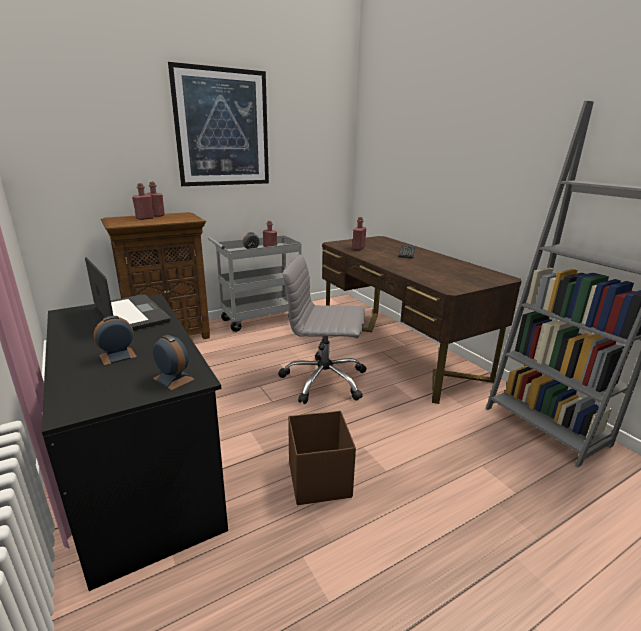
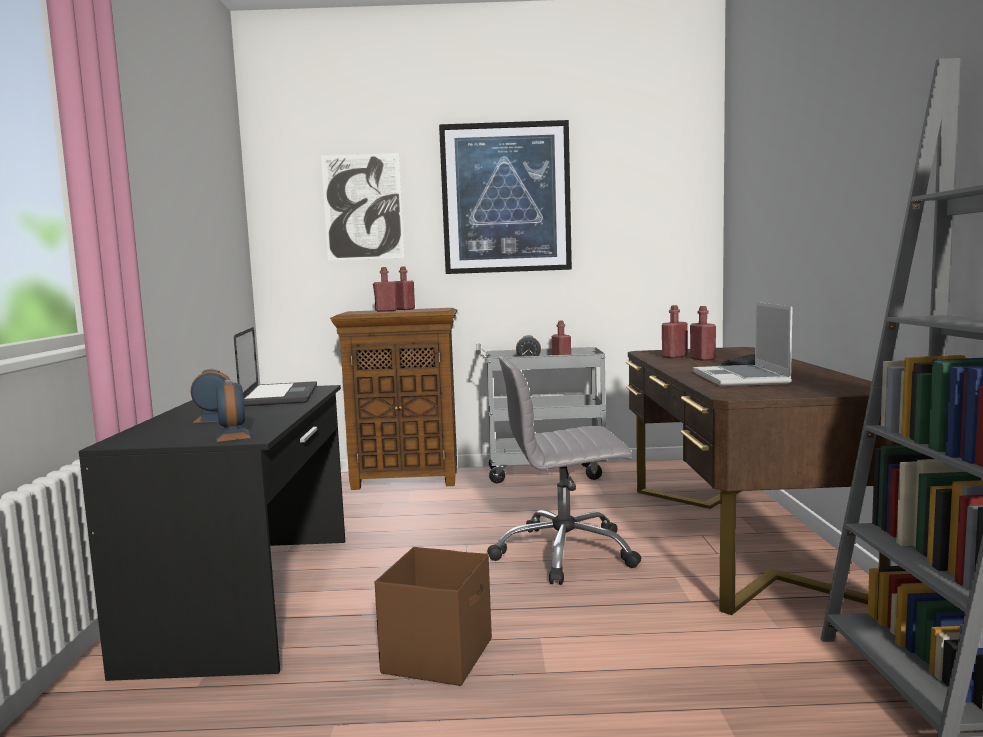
camera: 30 degrees right, 15 degrees down
grey office chair [279,255,366,404] -> grey office chair turned 45 degrees counterclockwise [487,356,642,585]
none -> picture [321,153,404,261]
none -> red bottle [690,306,716,361]
none -> laptop [693,302,793,386]

